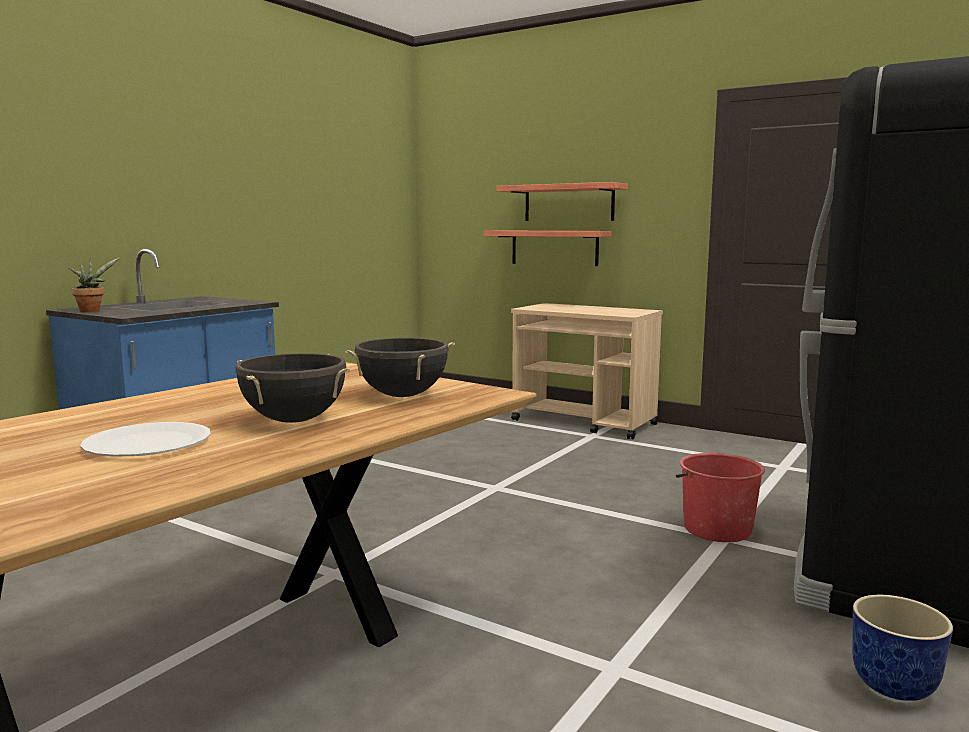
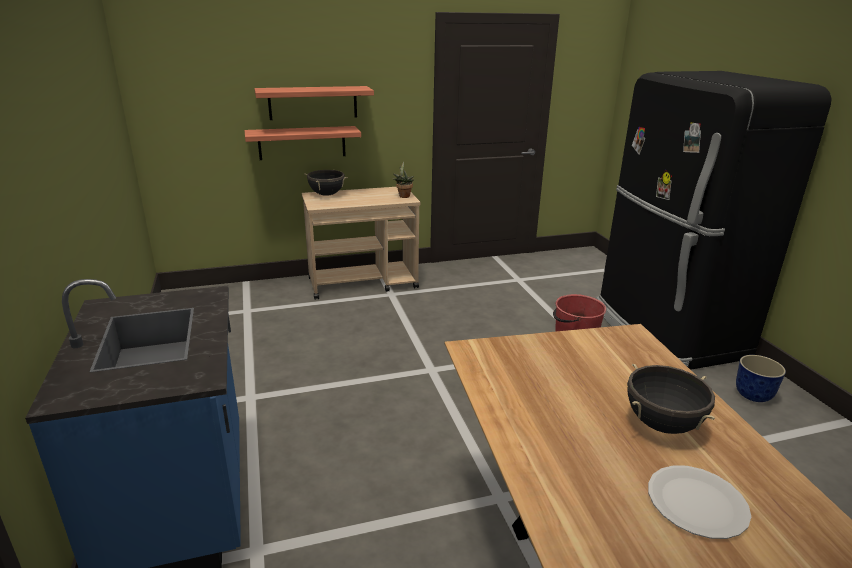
camera: 50 degrees left, 15 degrees up
potted plant [69,258,119,312] -> potted plant moved to [392,162,414,198]
black cooking pot [345,338,455,397] -> black cooking pot moved to [304,170,348,196]

